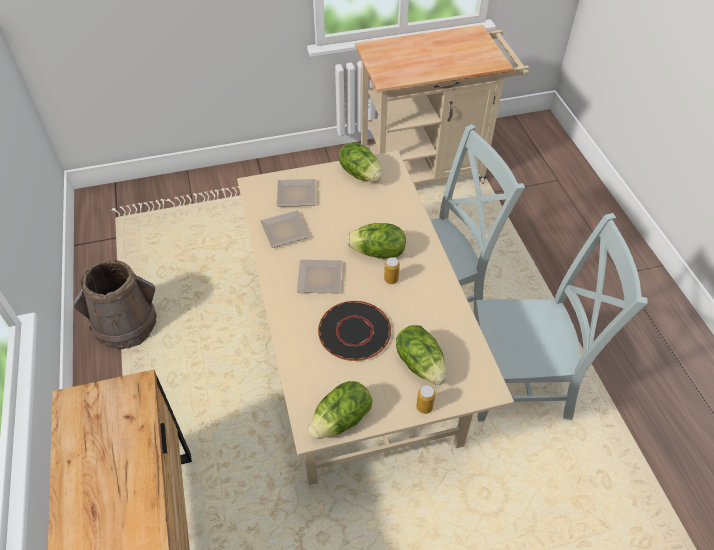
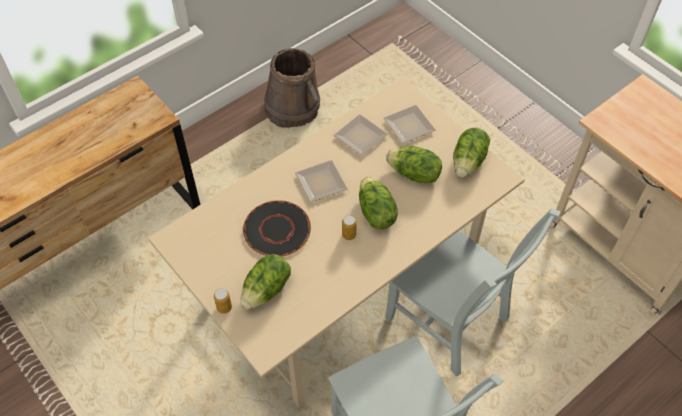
camera: 65 degrees right, 5 degrees up
lettuce [308,381,372,439] -> lettuce moved to [386,146,442,184]

